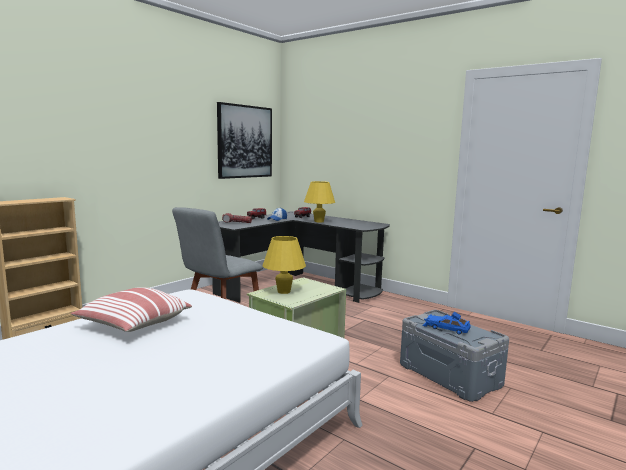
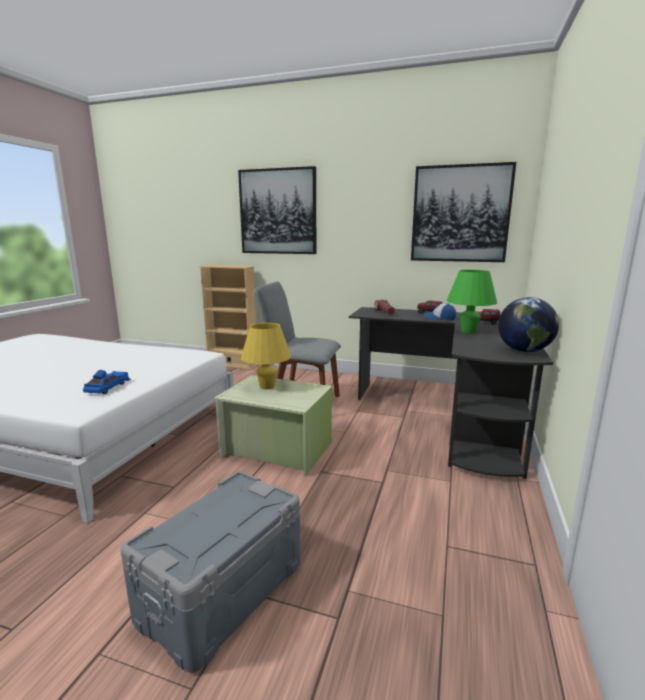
camera: 70 degrees right, 5 degrees up
pillow [70,287,192,332] -> none
yellow table lamp [304,181,335,223] -> green table lamp [447,270,497,333]
blue toy car [422,312,471,335] -> blue toy car moved to [83,370,131,394]
none -> picture [238,166,316,254]
none -> globe [498,297,559,352]

